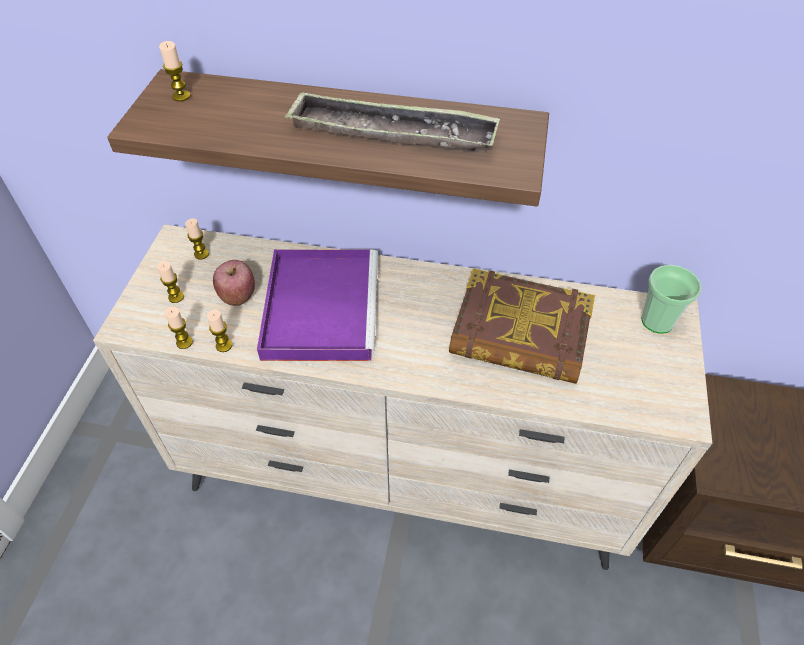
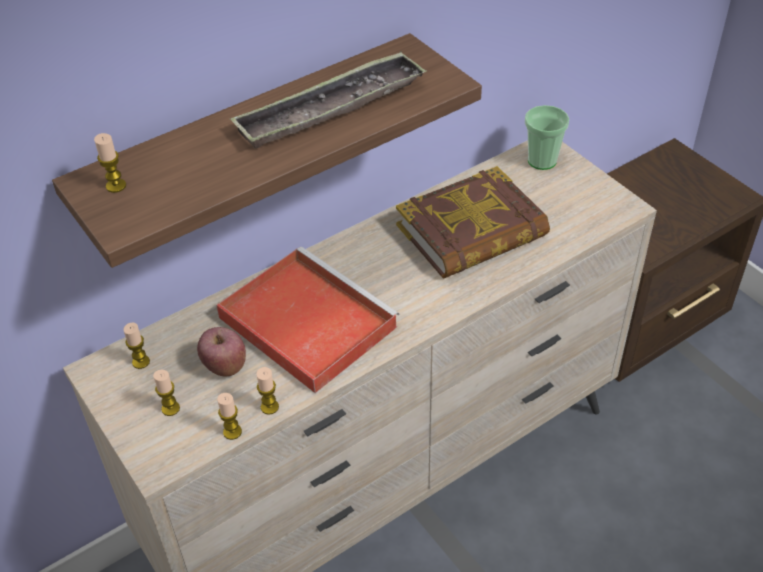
camera: 45 degrees left, 5 degrees down
purple tray [257,249,378,361] -> red tray [216,247,400,393]

